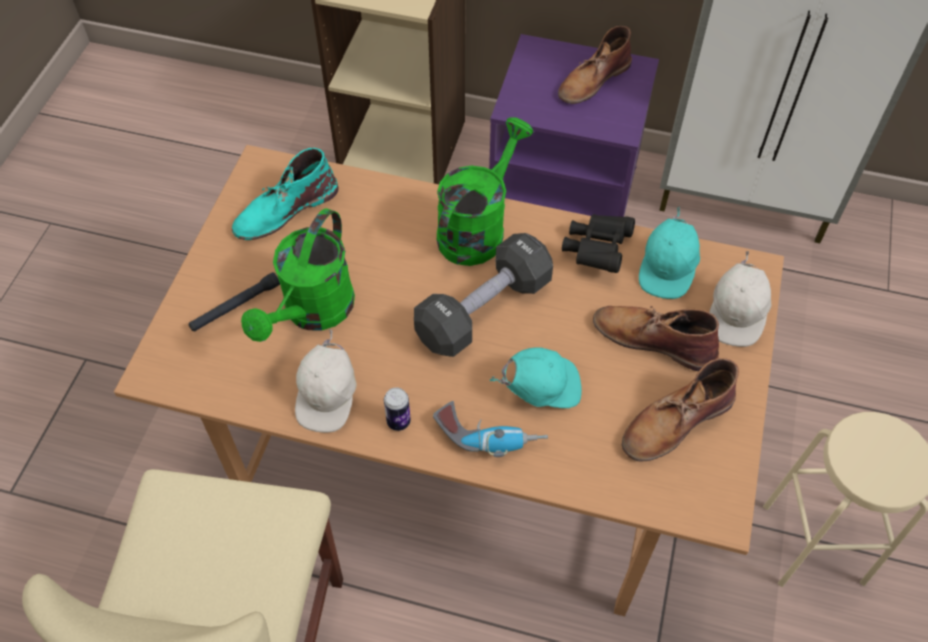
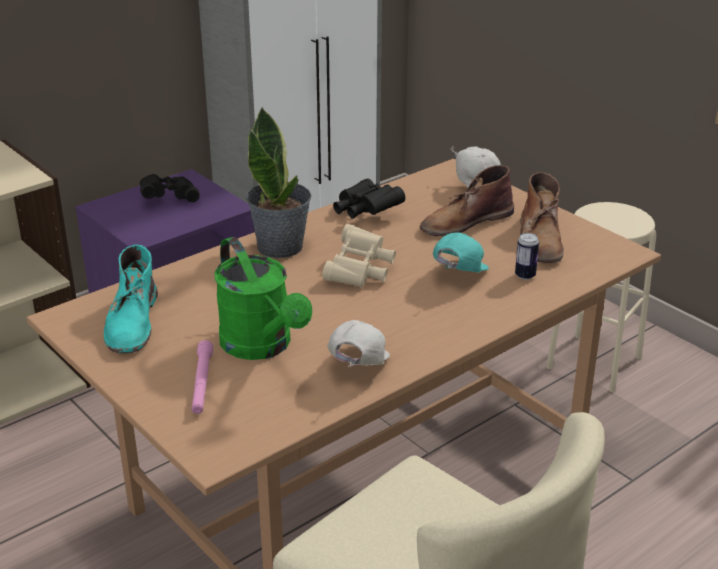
camera: 55 degrees left, 25 degrees down
black flashlight [188,272,280,332] -> pink flashlight [191,340,213,414]
white cap [295,329,357,433] -> white cap turned 120 degrees counterclockwise [327,320,390,367]
can [384,387,411,431] -> can moved to [515,233,539,280]
black dumbbell [414,233,553,357] -> beige binoculars [322,224,396,288]
power drill [433,401,548,457] -> none
green watering can [437,117,533,266] -> potted plant [246,108,311,258]
brown boot [558,26,632,104] -> black binoculars [140,174,200,202]
turquoise cap [639,207,700,299] -> none

